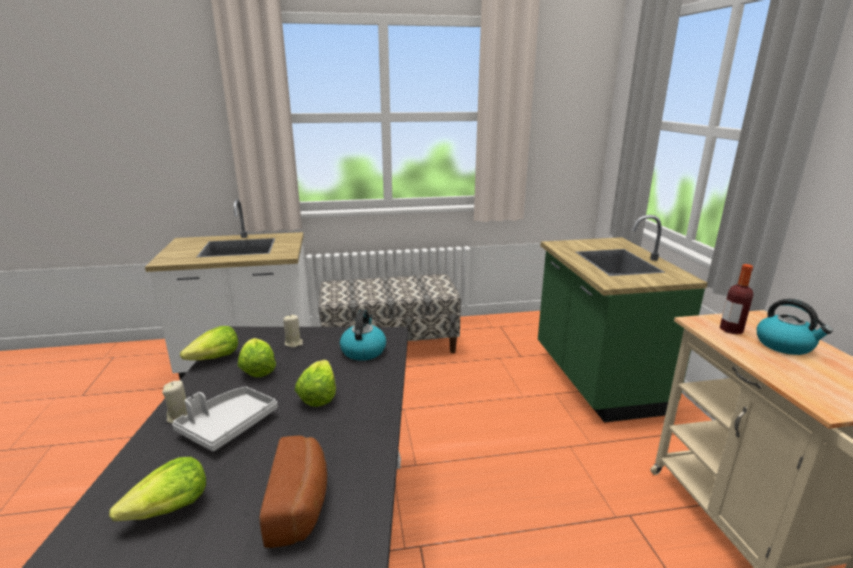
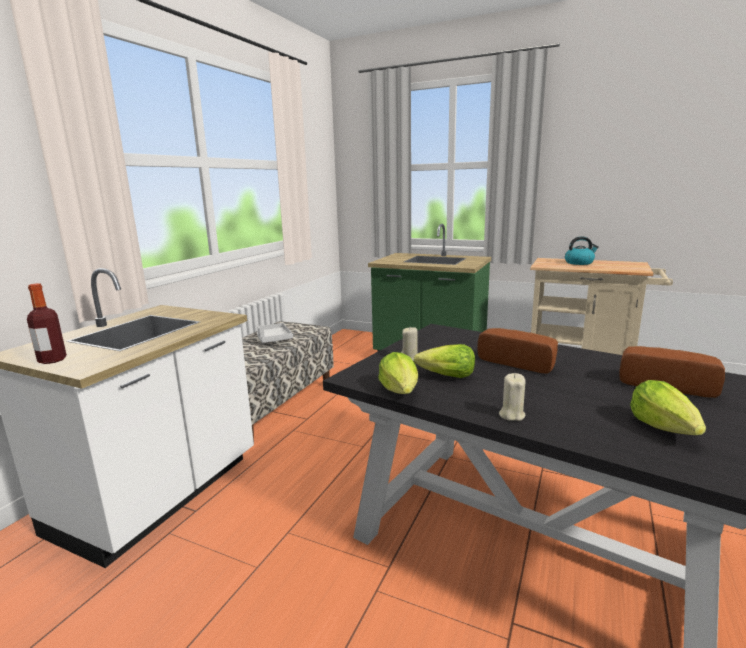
camera: 55 degrees left, 5 degrees down
grey tray [172,386,278,451] -> grey tray moved to [257,323,293,343]
lettuce [295,360,336,407] -> bread [478,328,558,374]
kettle [340,310,386,361] -> none
bottle [720,264,753,334] -> bottle moved to [27,283,67,364]

